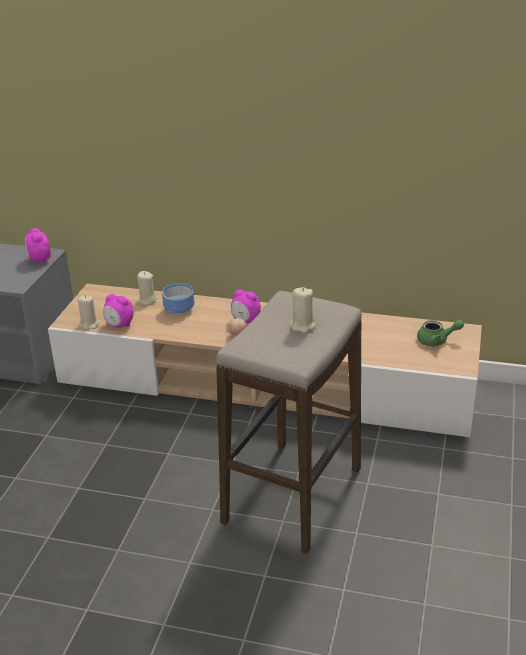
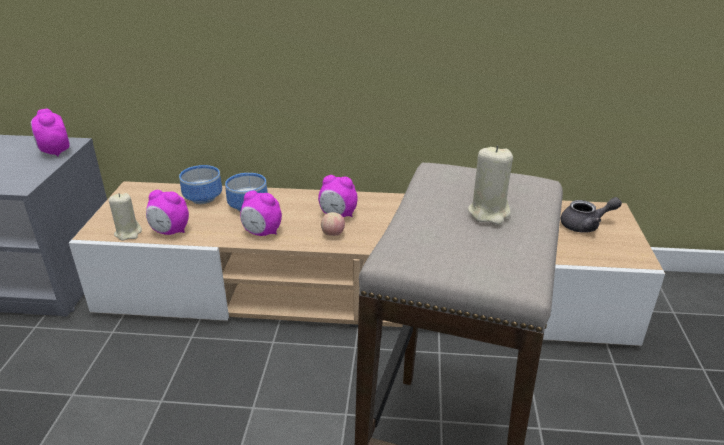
camera: 10 degrees left, 0 degrees up
beige candle [137,271,157,305] -> bowl [179,165,222,204]
green teapot [417,320,464,346] -> grey teapot [560,197,622,233]
none -> alarm clock [240,191,282,236]

